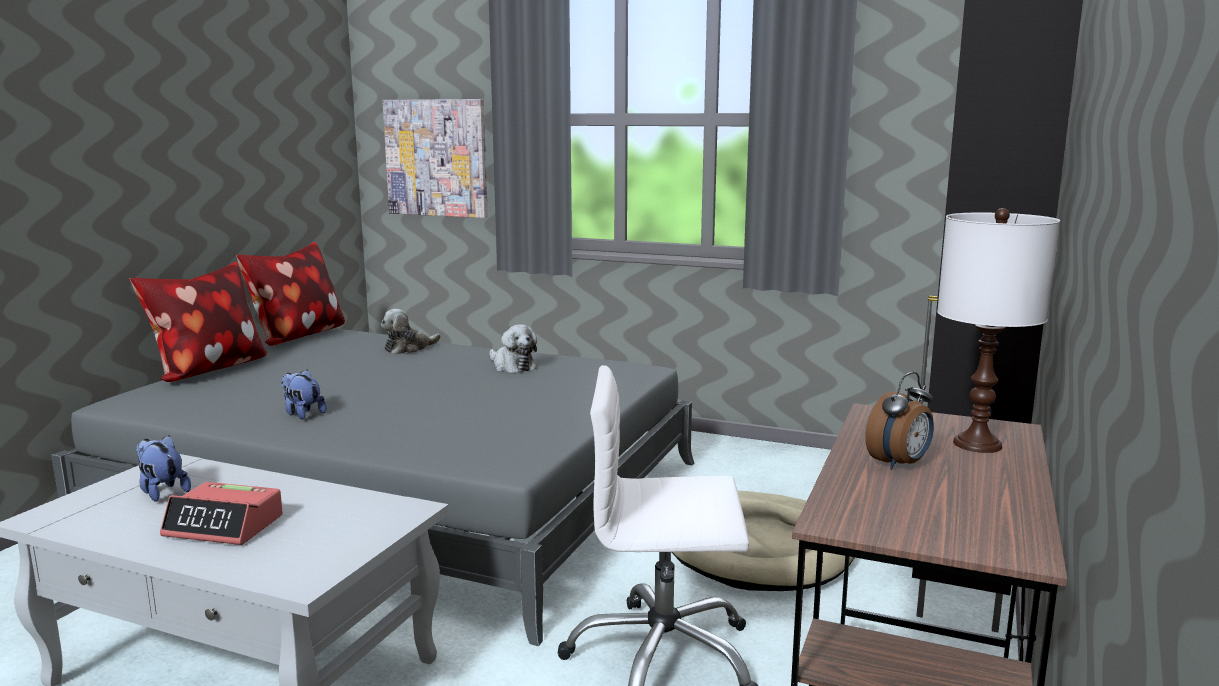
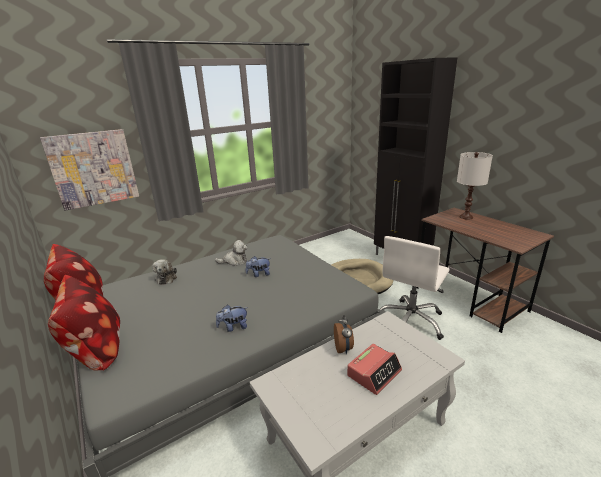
camera: 55 degrees left, 10 degrees up
plush toy [136,435,191,501] -> plush toy moved to [246,256,270,277]
alarm clock [865,372,934,470] -> alarm clock moved to [334,315,354,354]

